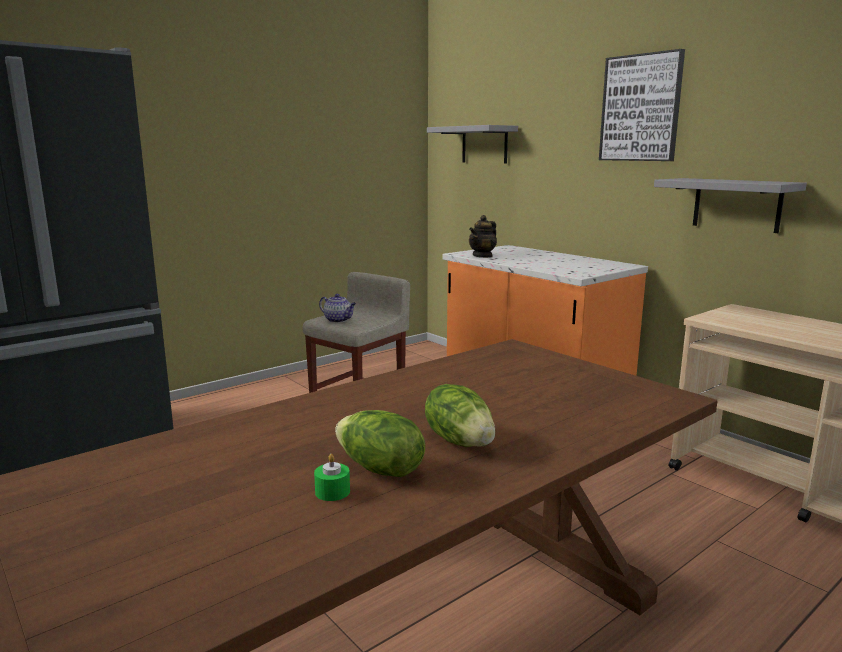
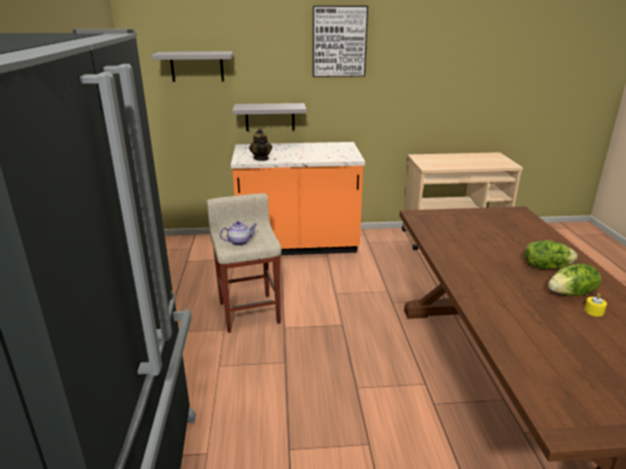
camera: 55 degrees left, 10 degrees up
green candle [314,454,350,501] -> yellow candle [584,293,607,317]
grey shelf [654,178,807,233] -> grey shelf moved to [232,103,306,131]

